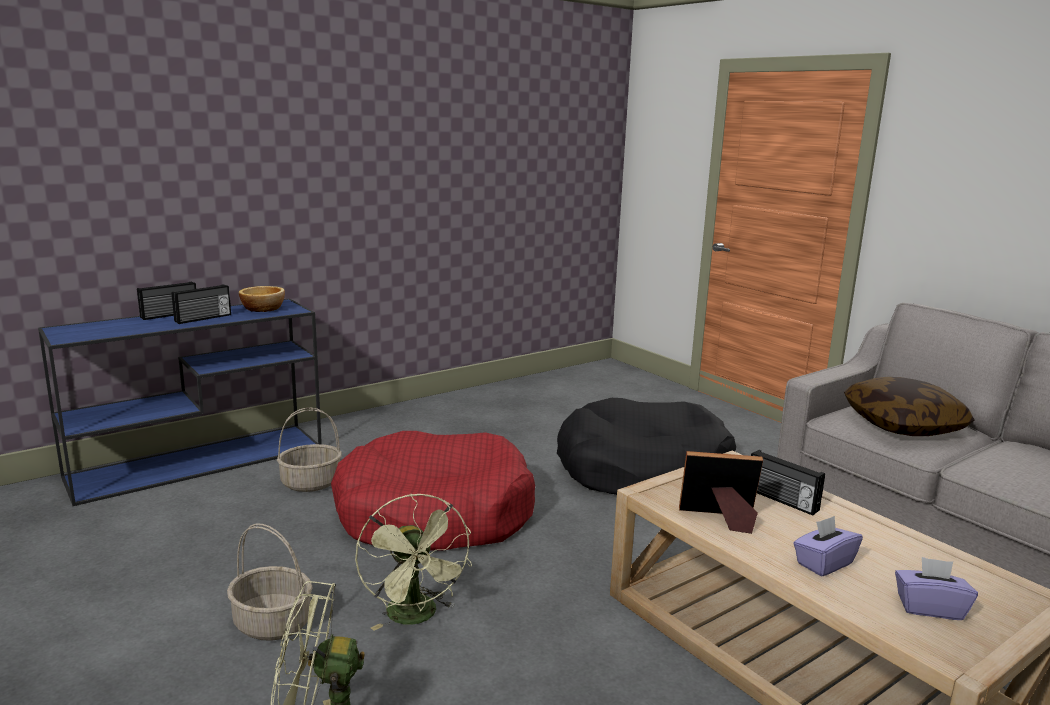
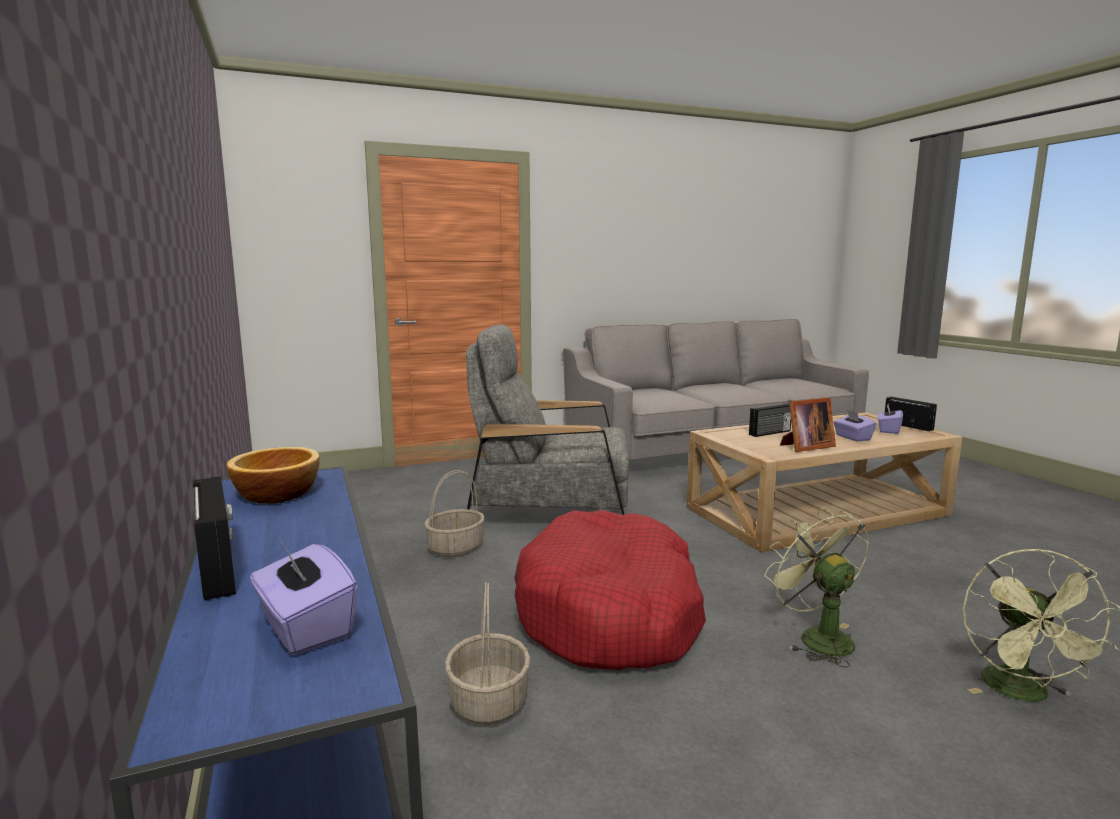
camera: 75 degrees left, 5 degrees down
radio [171,284,231,324] -> radio moved to [885,397,937,431]
basket [227,523,313,641] -> basket moved to [424,470,485,557]
green fan [355,494,472,631] -> green fan turned 105 degrees counterclockwise [764,507,869,668]
black dog bed [557,398,736,495] -> grey armchair [466,325,629,515]
picture frame [679,451,763,534] -> picture frame turned 135 degrees counterclockwise [780,397,836,452]
pillow [844,377,975,436] -> none
none -> purple tissue box [250,539,358,656]

